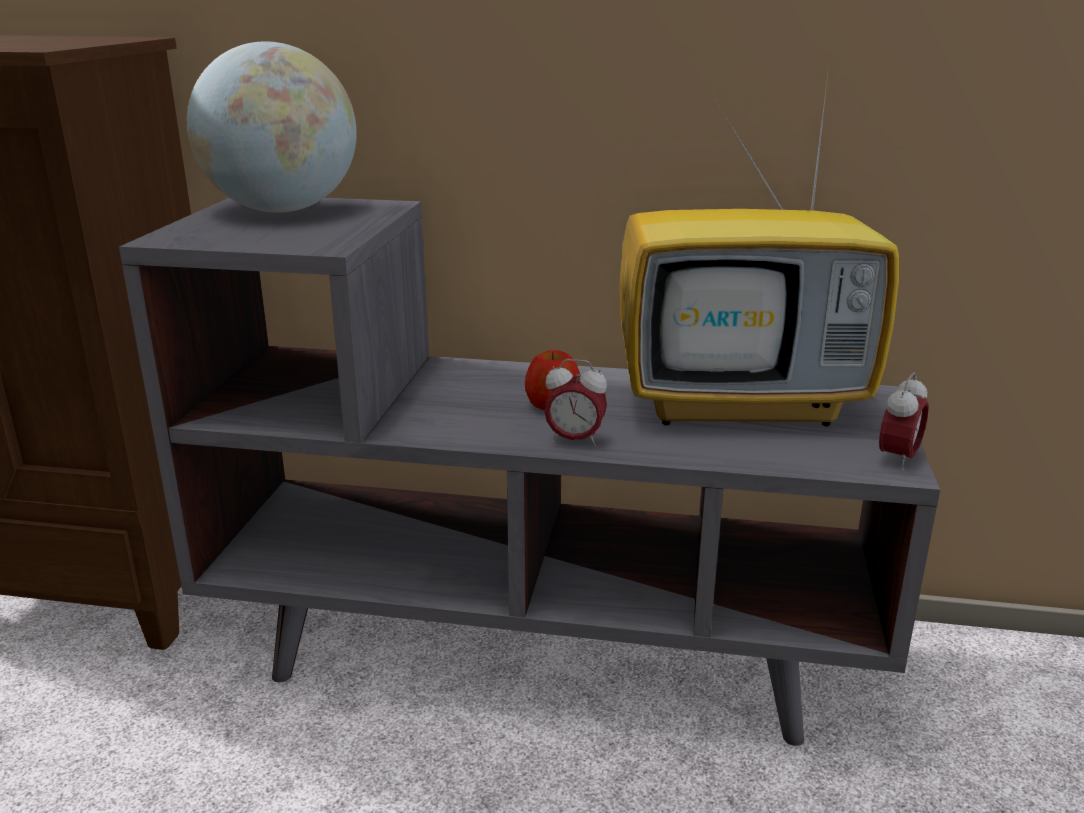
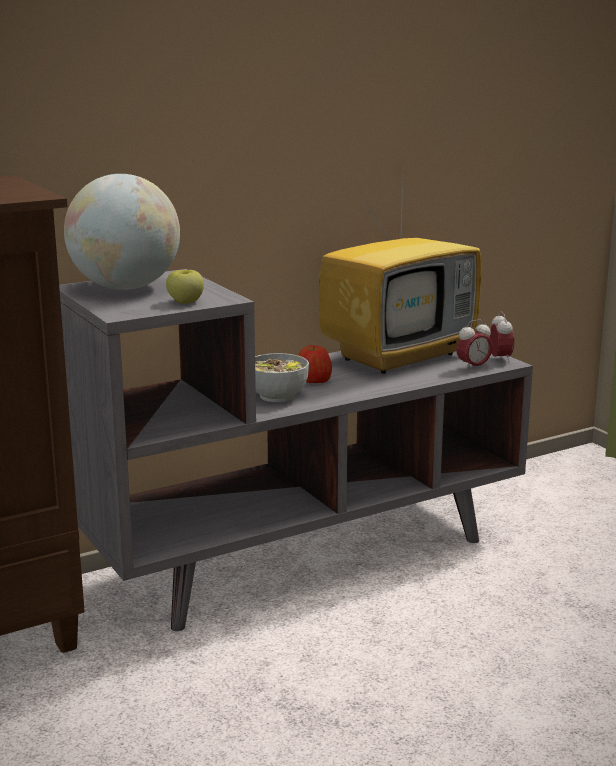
camera: 40 degrees left, 5 degrees down
alarm clock [545,359,607,447] -> alarm clock moved to [456,319,492,371]
none -> apple [166,270,204,304]
none -> bowl [255,353,309,402]

